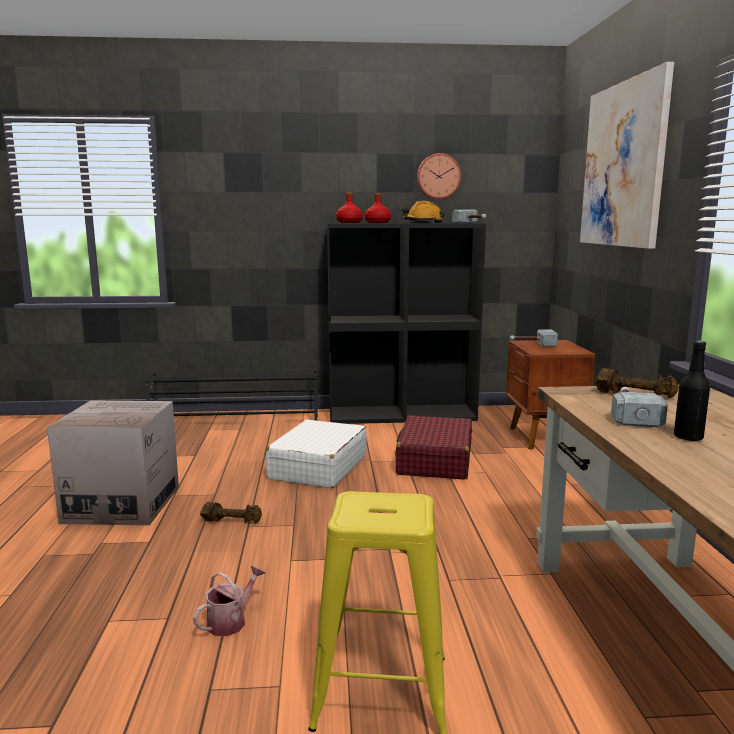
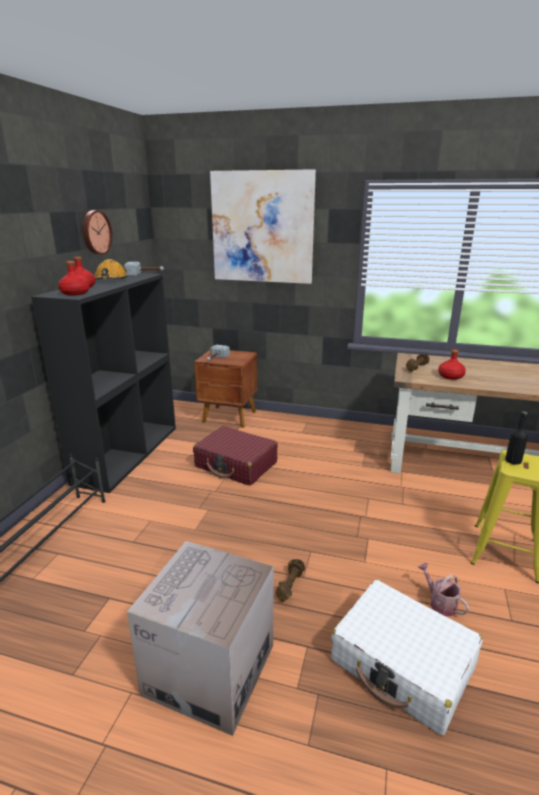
camera: 70 degrees left, 10 degrees up
white suitcase [266,420,366,488] -> white suitcase moved to [331,580,483,735]
hammer [611,387,668,427] -> red bottle [438,350,466,380]
black bottle [674,341,710,442] -> black bottle moved to [505,411,528,465]

